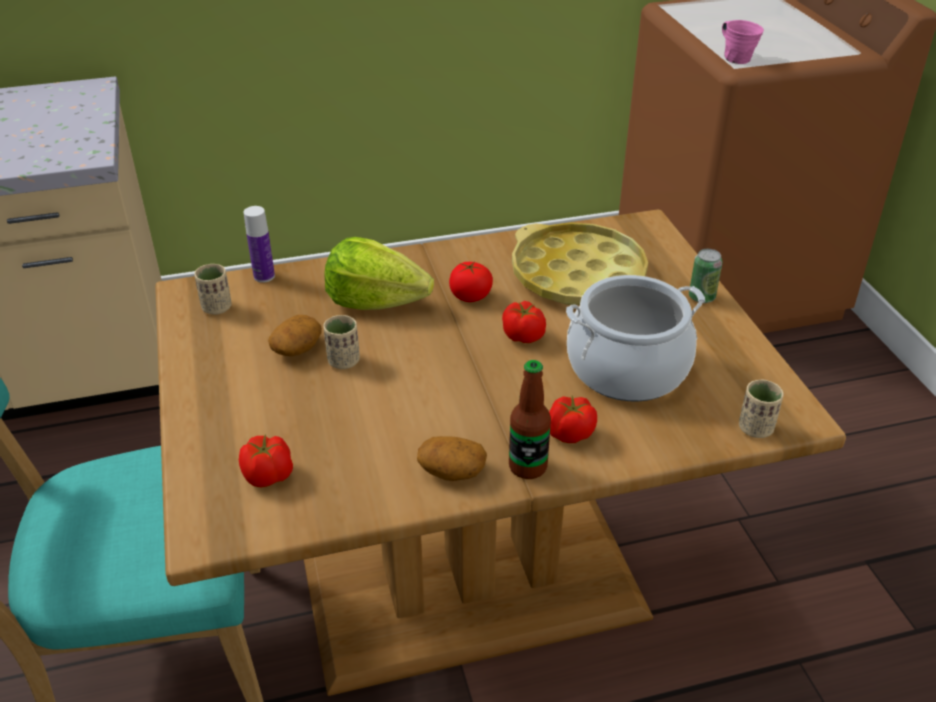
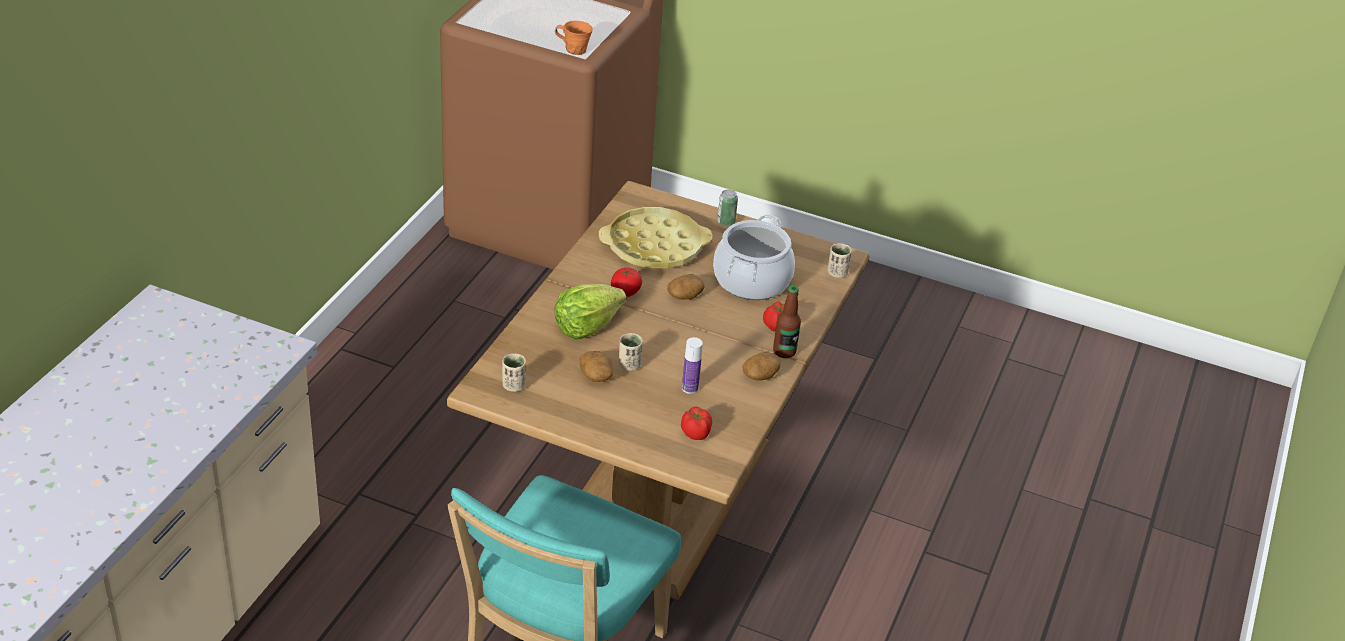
camera: 55 degrees left, 0 degrees up
bottle [244,206,275,283] -> bottle moved to [682,337,703,394]
tomato [502,301,546,343] -> potato [667,274,705,300]
pink mug [722,20,764,64] -> orange mug [555,21,593,55]

